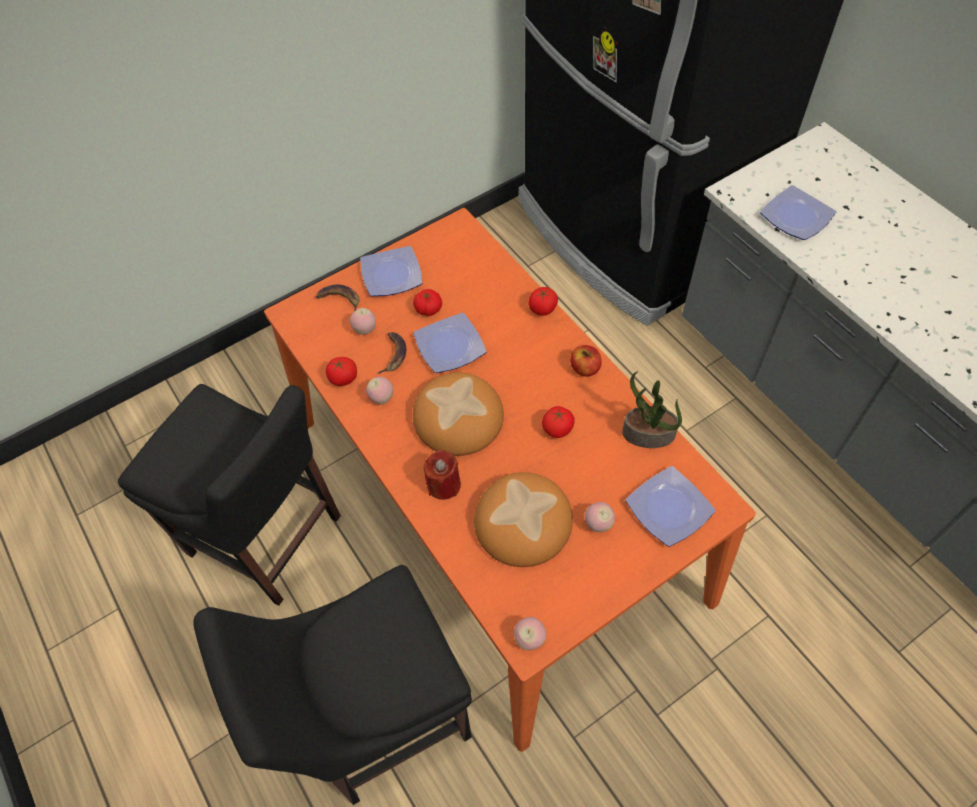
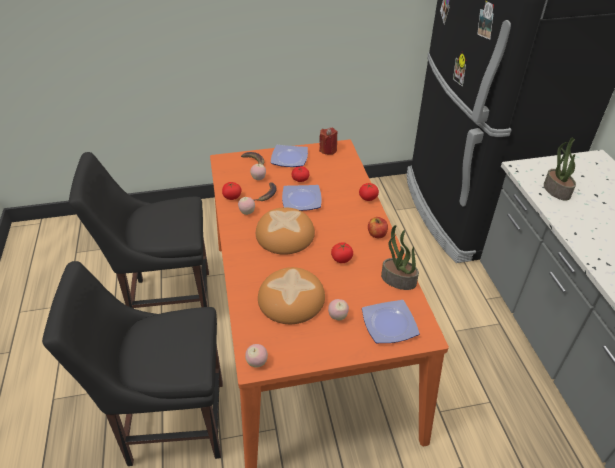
camera: 20 degrees right, 15 degrees down
black chair [118,384,341,606] -> black chair turned 120 degrees clockwise [69,152,209,308]
red candle [424,450,461,500] -> red candle moved to [319,127,338,155]
plate [760,185,836,240] -> potted plant [544,138,576,201]

